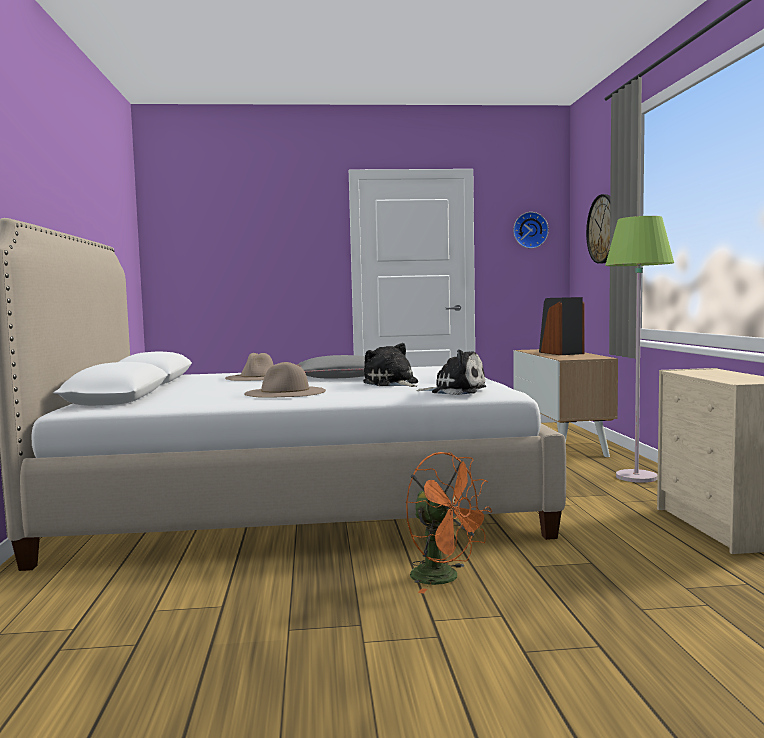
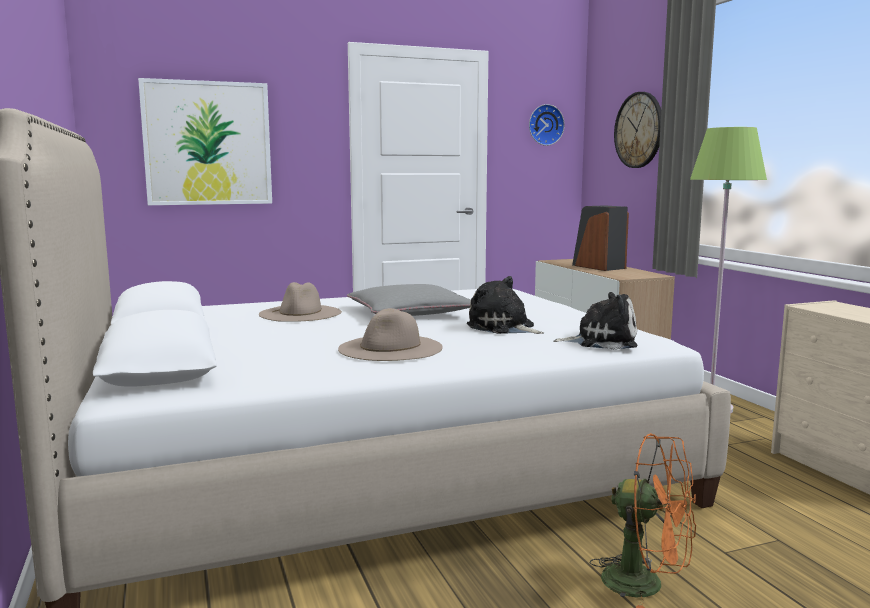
camera: 15 degrees left, 5 degrees up
none -> picture [138,78,272,205]

